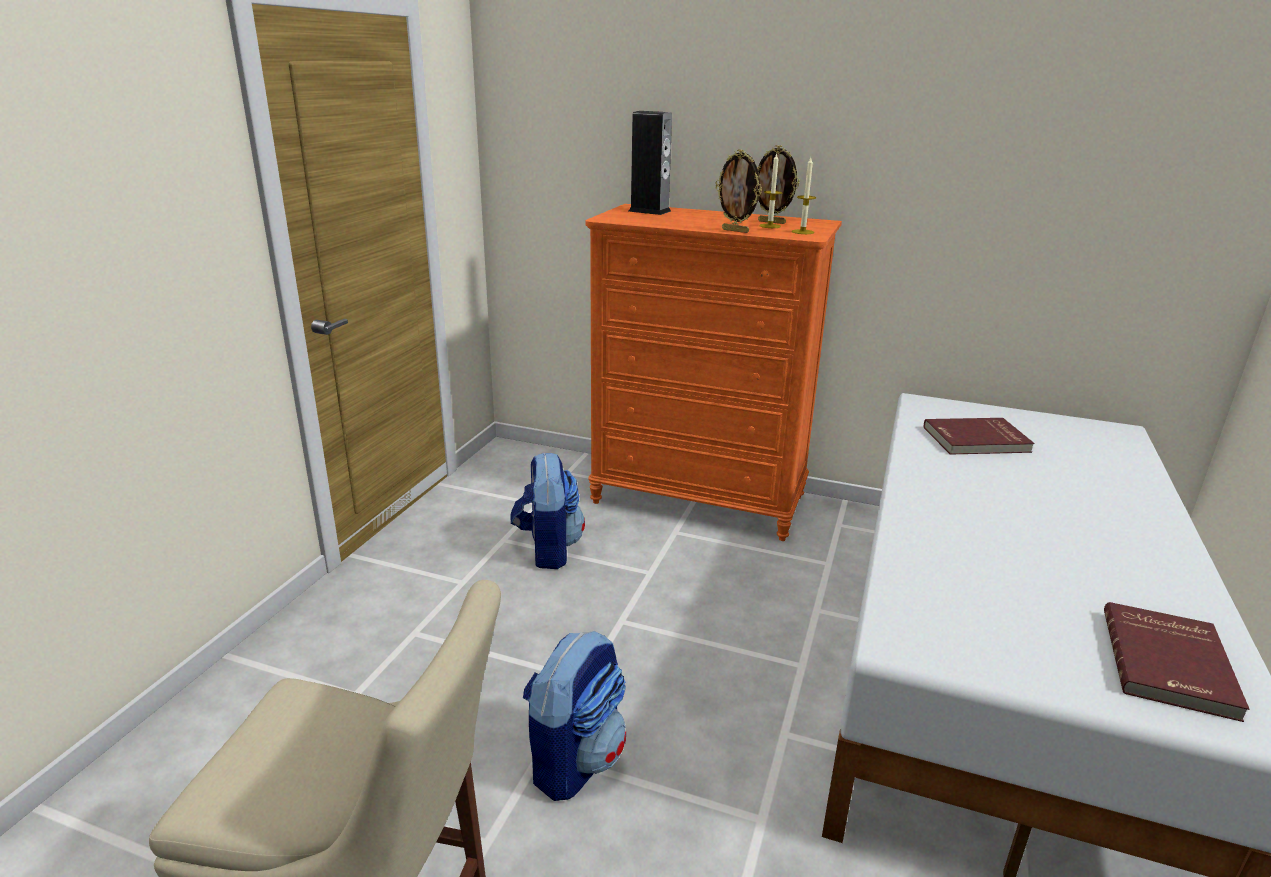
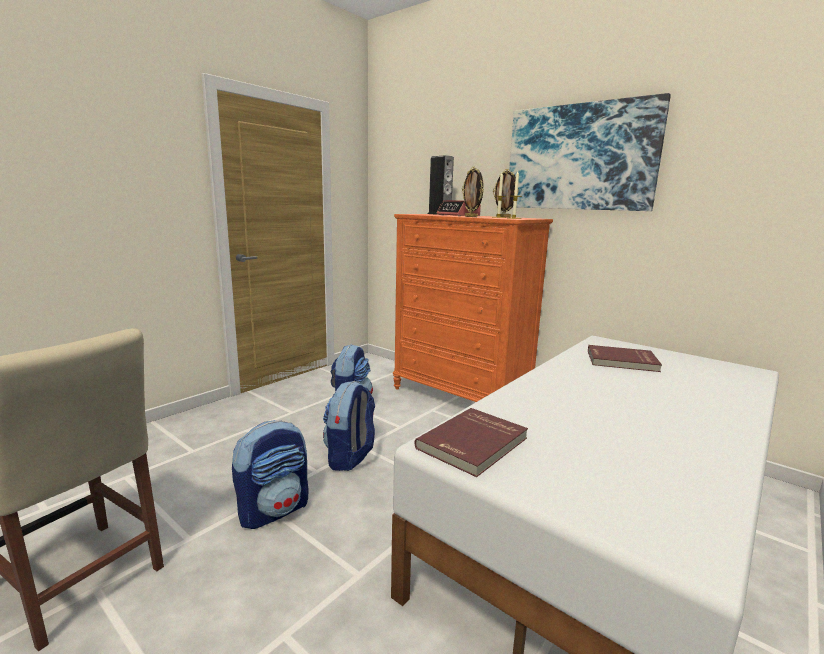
camera: 20 degrees right, 10 degrees down
red book [1104,602,1249,722] -> red book moved to [415,408,528,477]
none -> backpack [323,381,375,471]
none -> alarm clock [437,200,481,216]
none -> picture [509,93,671,211]

